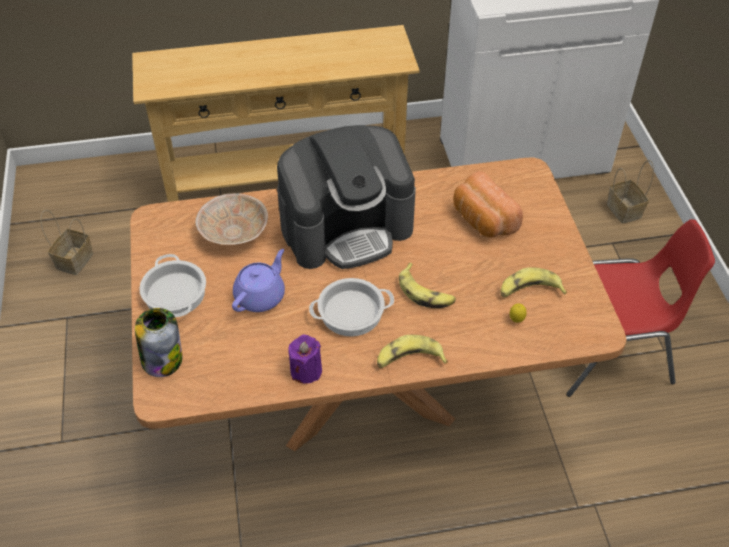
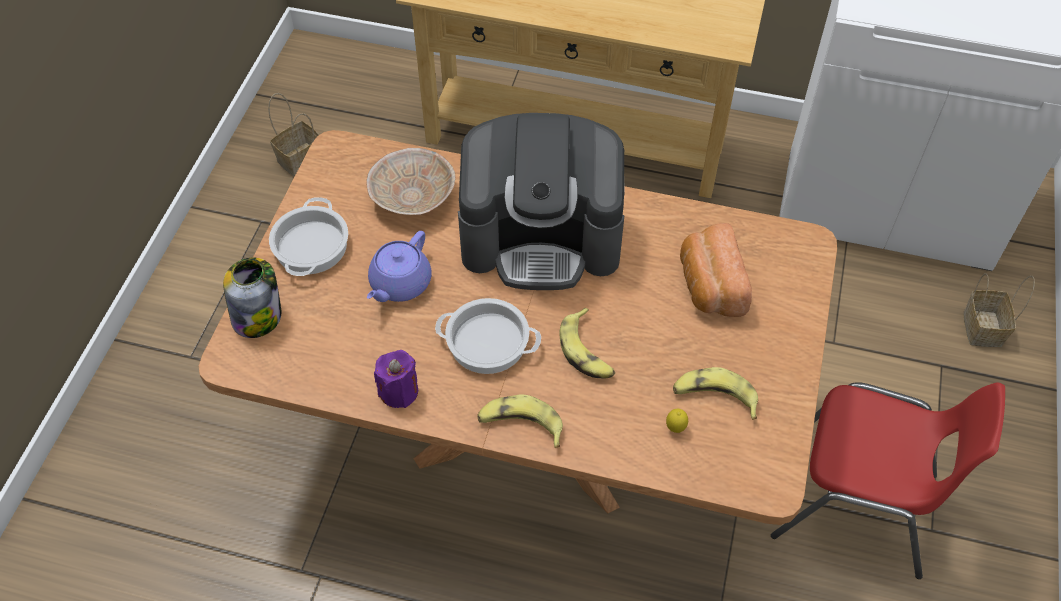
camera: 25 degrees right, 5 degrees up
purple teapot [232,249,285,312] -> purple teapot turned 150 degrees clockwise [367,231,432,302]

